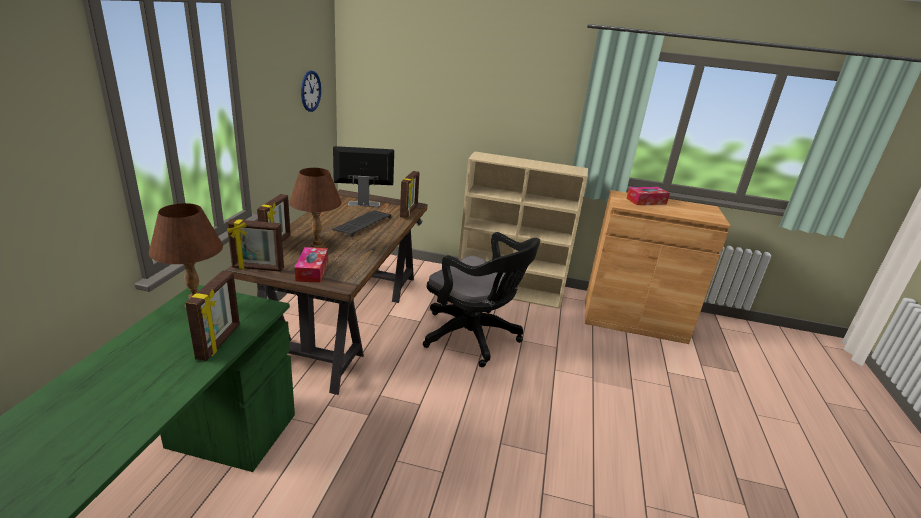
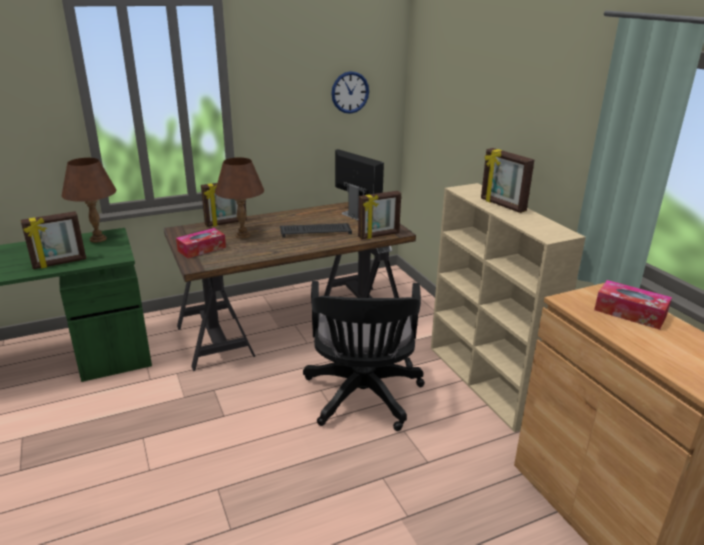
camera: 55 degrees right, 0 degrees up
picture frame [227,219,284,272] -> picture frame moved to [481,148,534,213]

